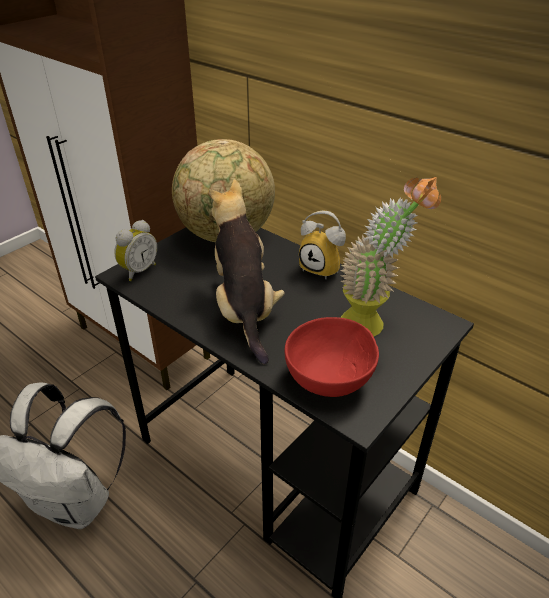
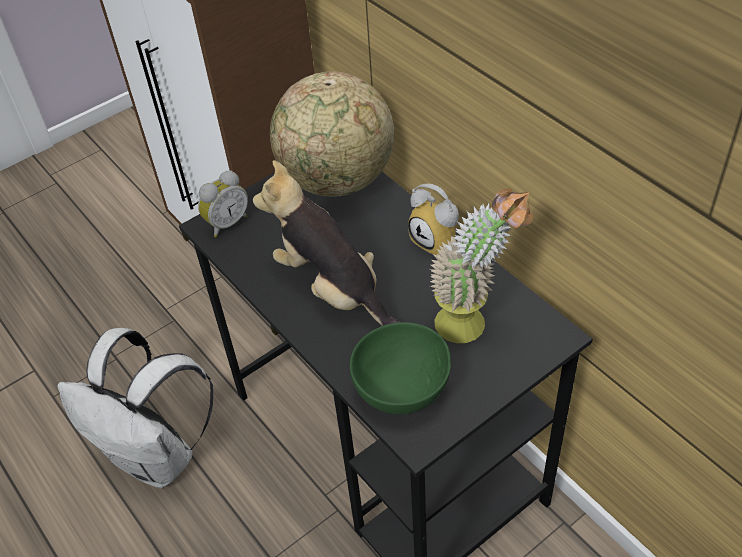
camera: 15 degrees right, 10 degrees up
plush toy [209,179,285,364] -> plush toy turned 45 degrees counterclockwise [253,160,399,326]
red bowl [285,317,379,397] -> green bowl [350,322,451,414]

